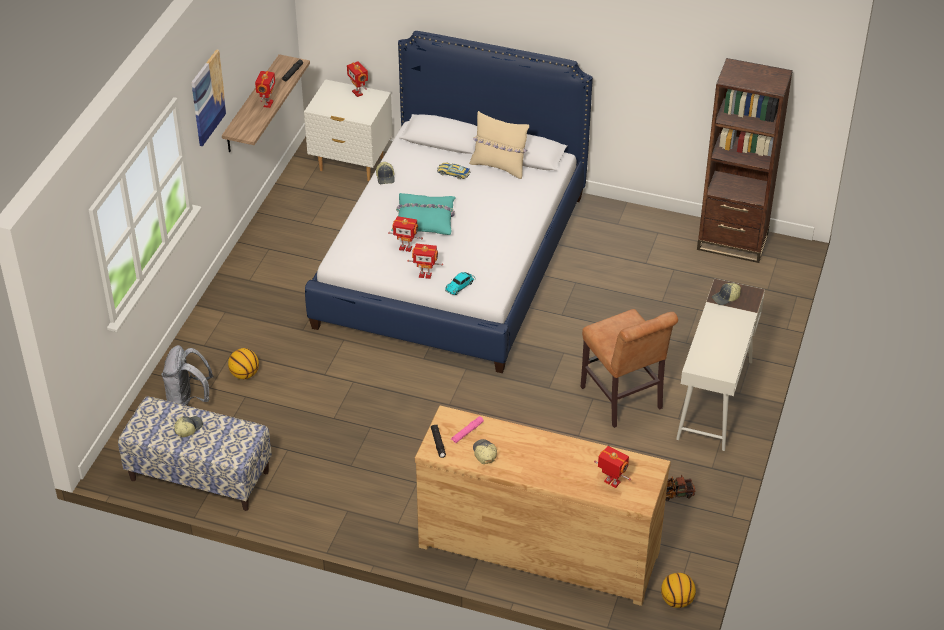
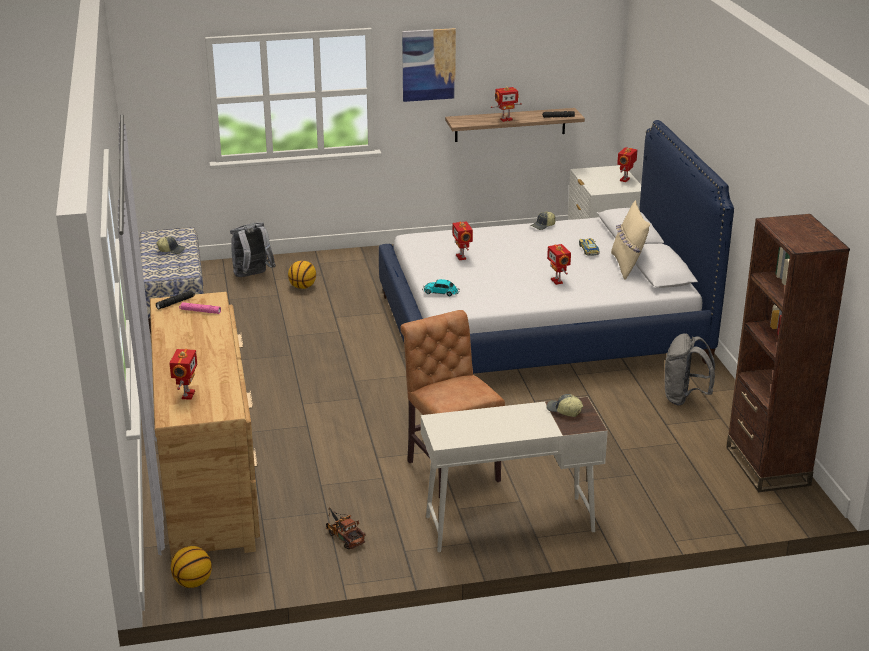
camera: 60 degrees right, 15 degrees down
turquoise pillow [391,193,456,235] -> none
toy robot [407,244,443,279] -> toy robot moved to [547,244,571,285]
cap [473,439,497,464] -> none
brown chair [580,309,678,428] -> brown chair turned 120 degrees clockwise [400,310,505,499]
none -> grey backpack [665,333,715,405]

